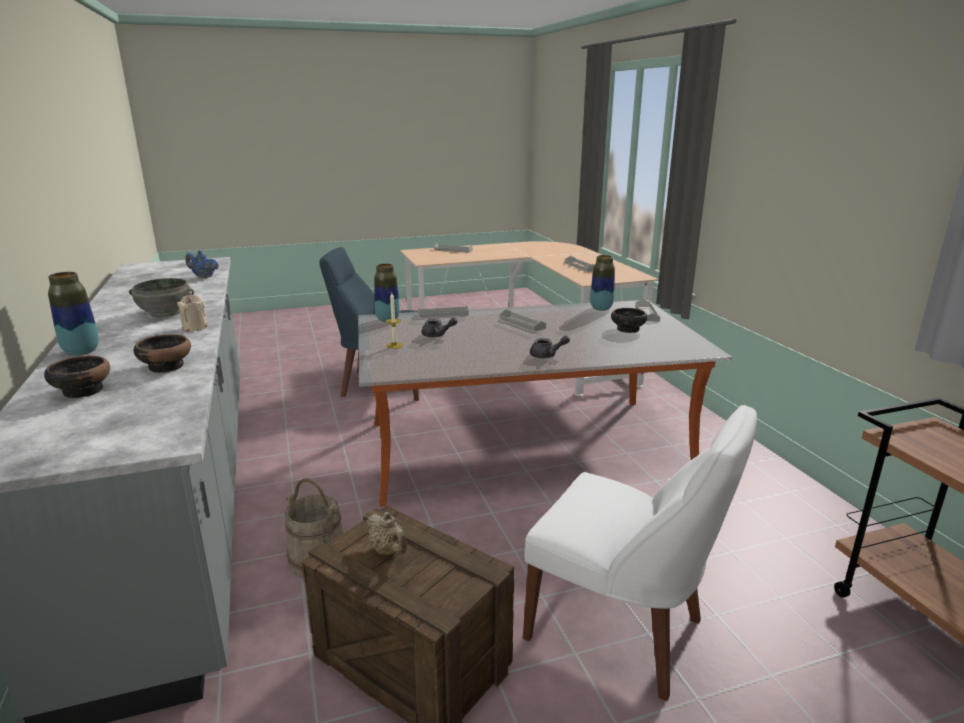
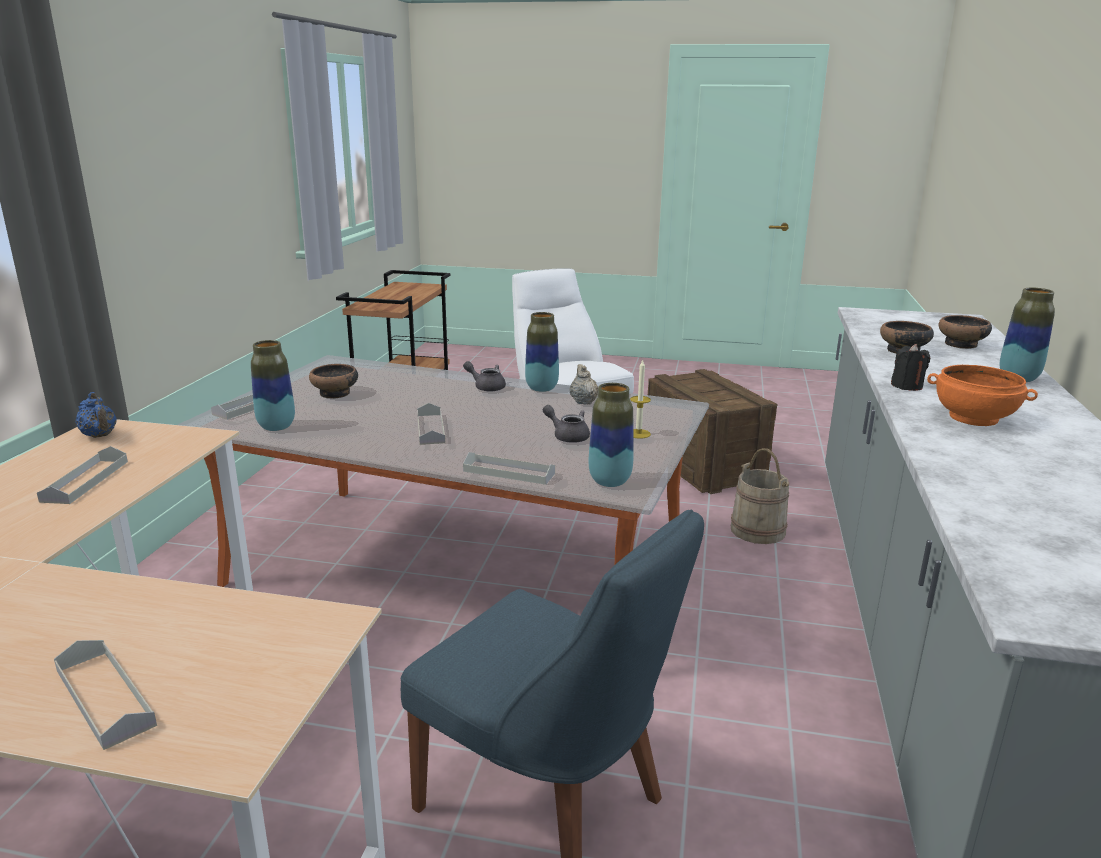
camera: 150 degrees left, 0 degrees up
grey bowl [129,278,194,317] -> orange bowl [927,365,1038,426]
beige candle [177,295,207,332] -> black candle [891,344,930,391]
blue teapot [185,251,219,278] -> blue teapot moved to [75,392,117,438]
beige teapot [367,512,407,555] -> beige teapot moved to [569,364,598,405]
none -> vase [525,312,559,392]

